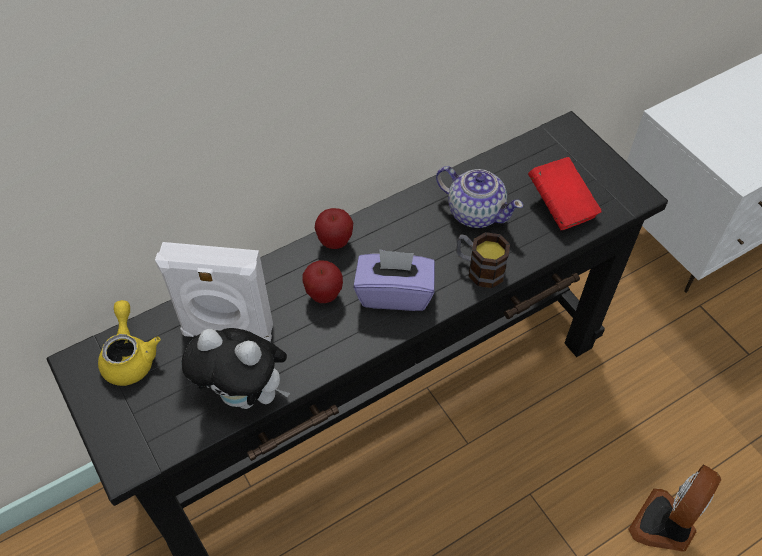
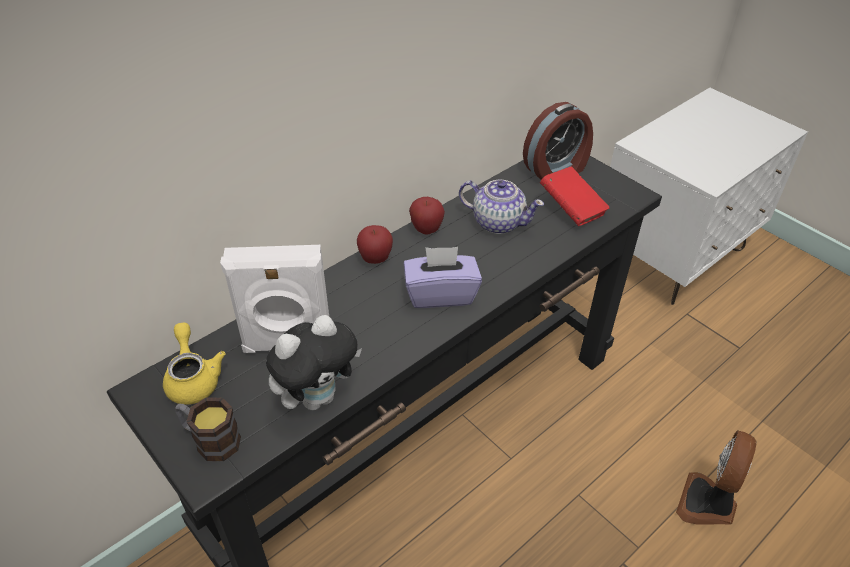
camera: 10 degrees left, 10 degrees down
plush toy [181,328,290,409] -> plush toy turned 45 degrees counterclockwise [266,315,362,410]
apple [302,260,343,303] -> apple moved to [409,197,445,235]
mug [457,232,510,288] -> mug moved to [175,398,241,461]
none -> alarm clock [523,102,593,180]

